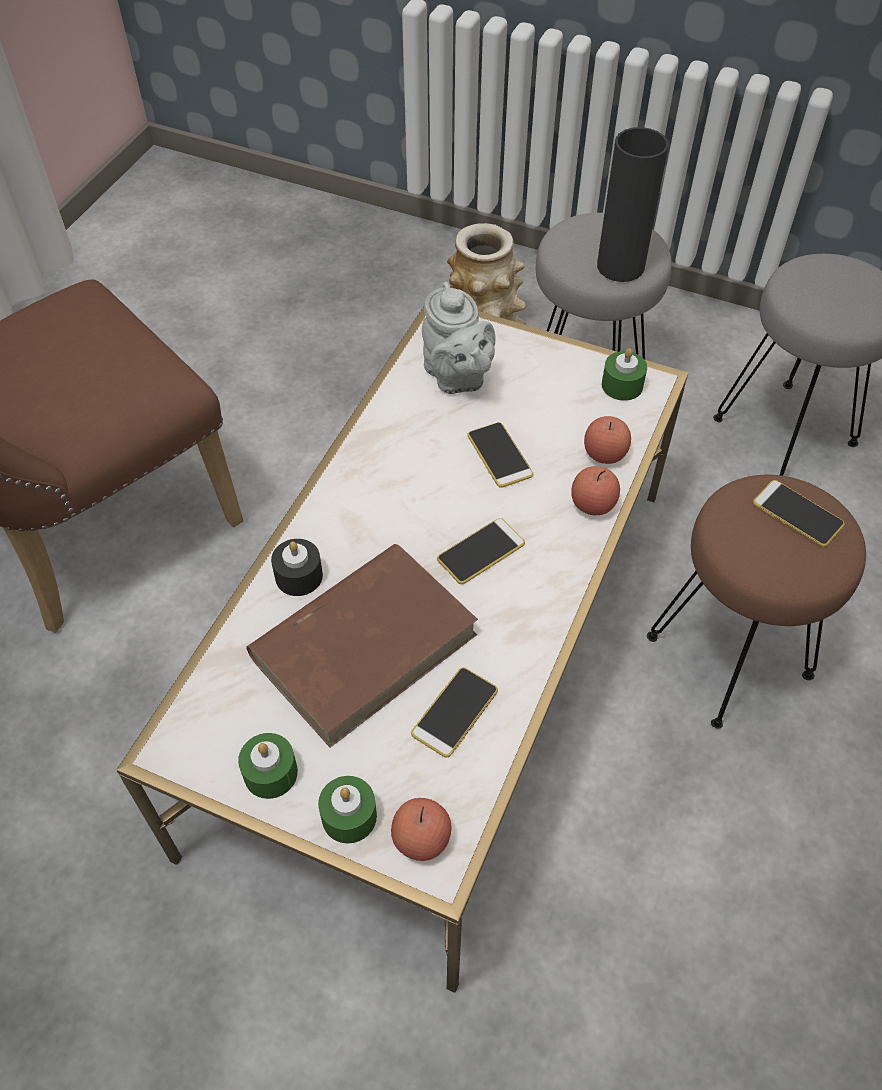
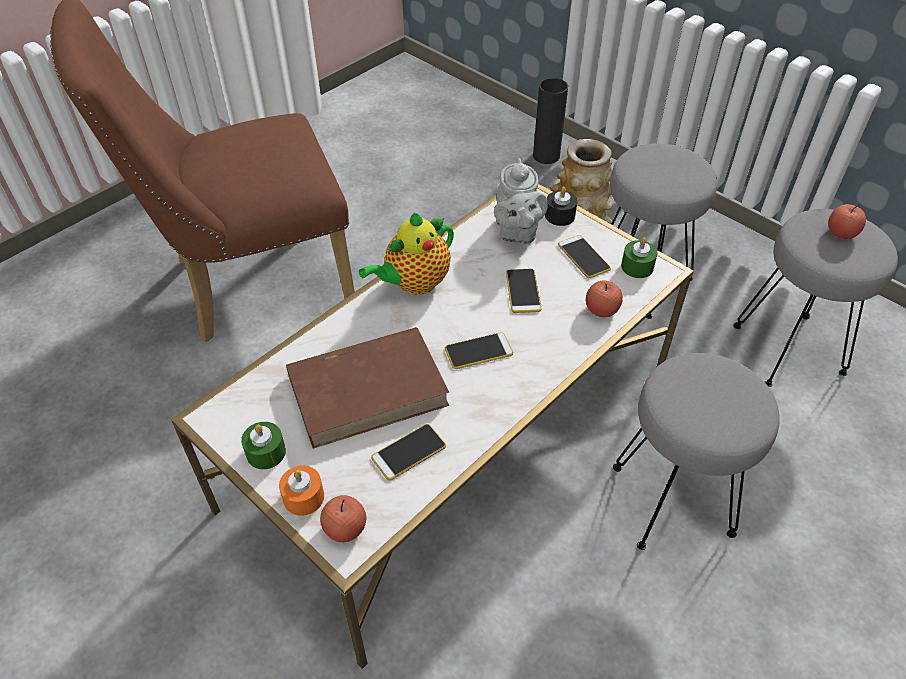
camera: 20 degrees right, 5 degrees down
black candle [271,539,323,596] -> black candle moved to [545,187,577,226]
green candle [318,776,377,844] -> orange candle [279,465,324,516]
apple [571,466,620,515] -> apple moved to [828,204,866,239]
black vase [597,127,668,282] -> black vase moved to [533,78,568,164]
brown stool [647,475,866,729] -> grey stool [613,353,780,550]
phone [753,480,845,547] -> phone moved to [558,235,611,278]
none -> teapot [359,212,454,295]

